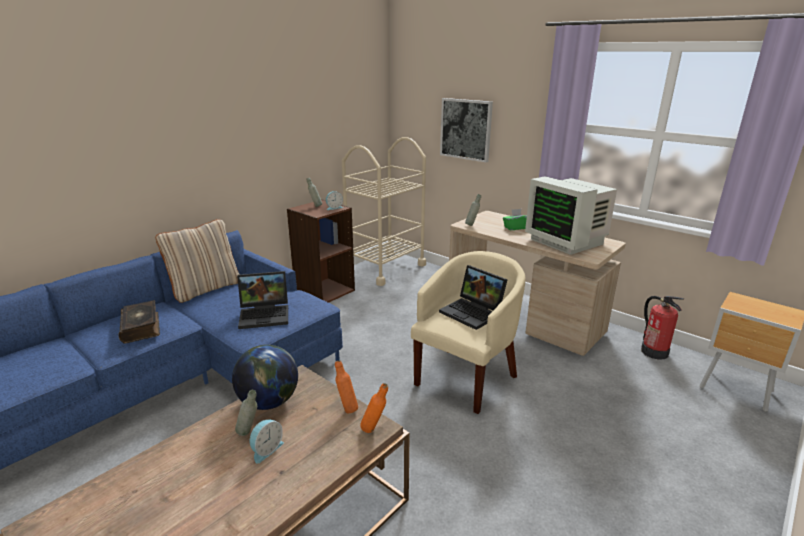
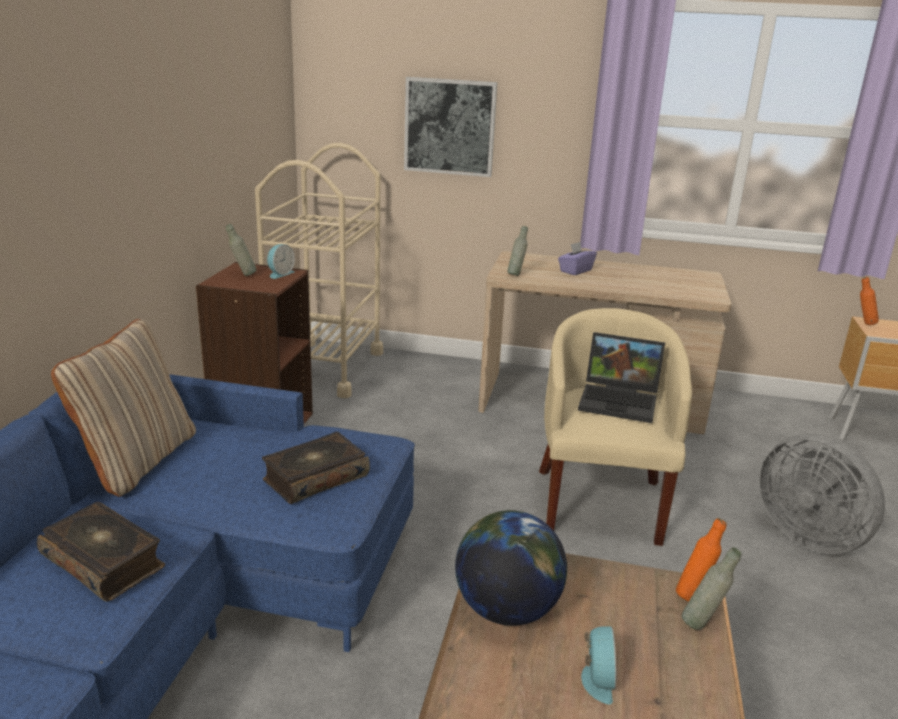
camera: 30 degrees left, 0 degrees up
grey bottle [235,390,257,436] -> grey bottle moved to [682,547,741,630]
laptop [237,271,288,329] -> book [262,432,370,504]
orange bottle [335,361,358,413] -> orange bottle moved to [860,277,879,325]
green tissue box [503,209,527,230] -> purple tissue box [558,242,597,275]
monitor [525,176,617,255] -> none
fire extinguisher [641,296,684,360] -> none
none -> grey fan [759,433,885,554]

